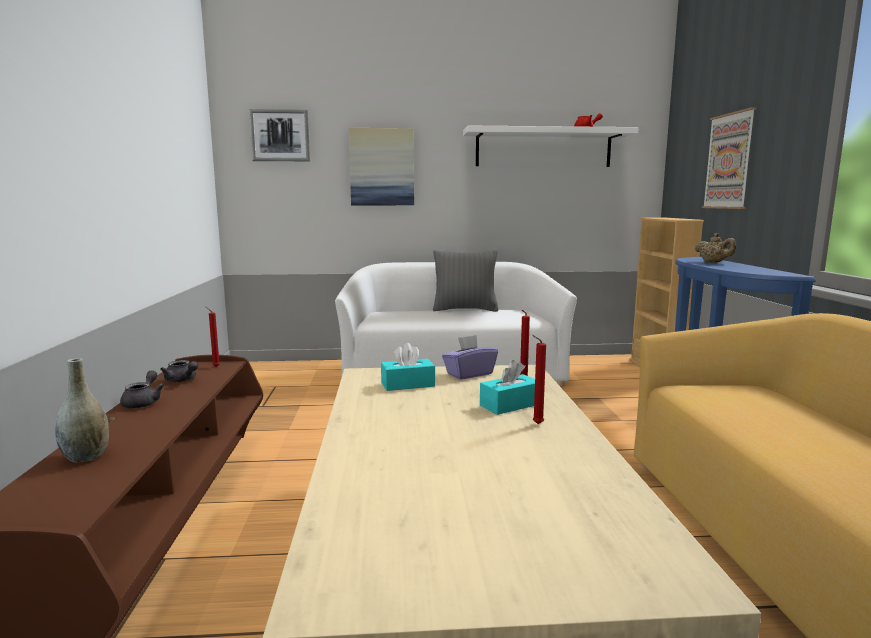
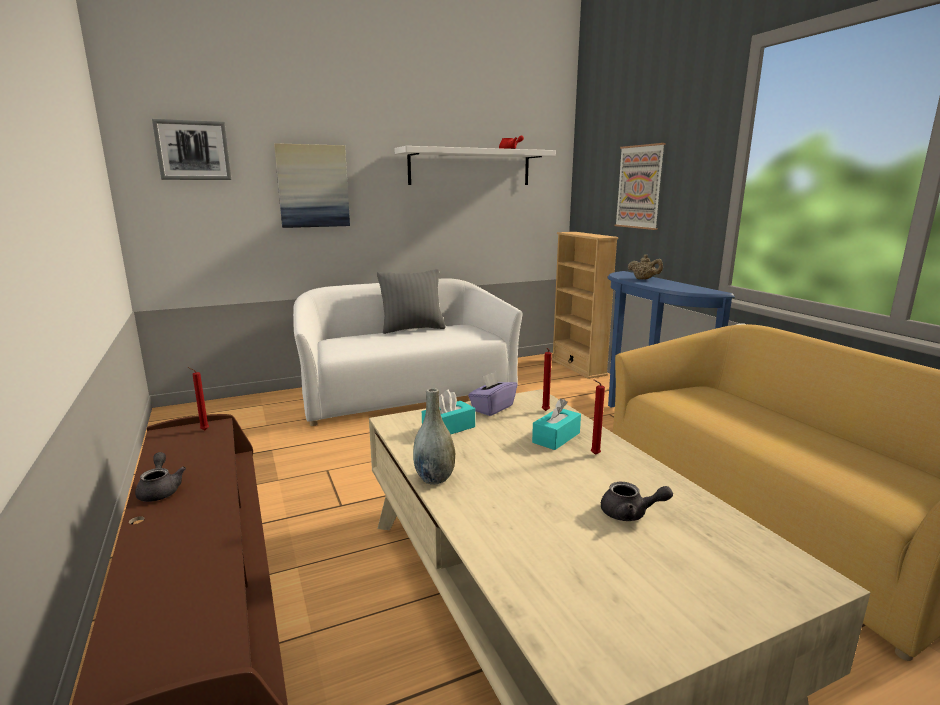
camera: 20 degrees left, 5 degrees up
grey vase [56,358,109,463] -> grey vase moved to [413,388,455,485]
grey teapot [160,360,198,382] -> grey teapot moved to [601,482,673,521]

